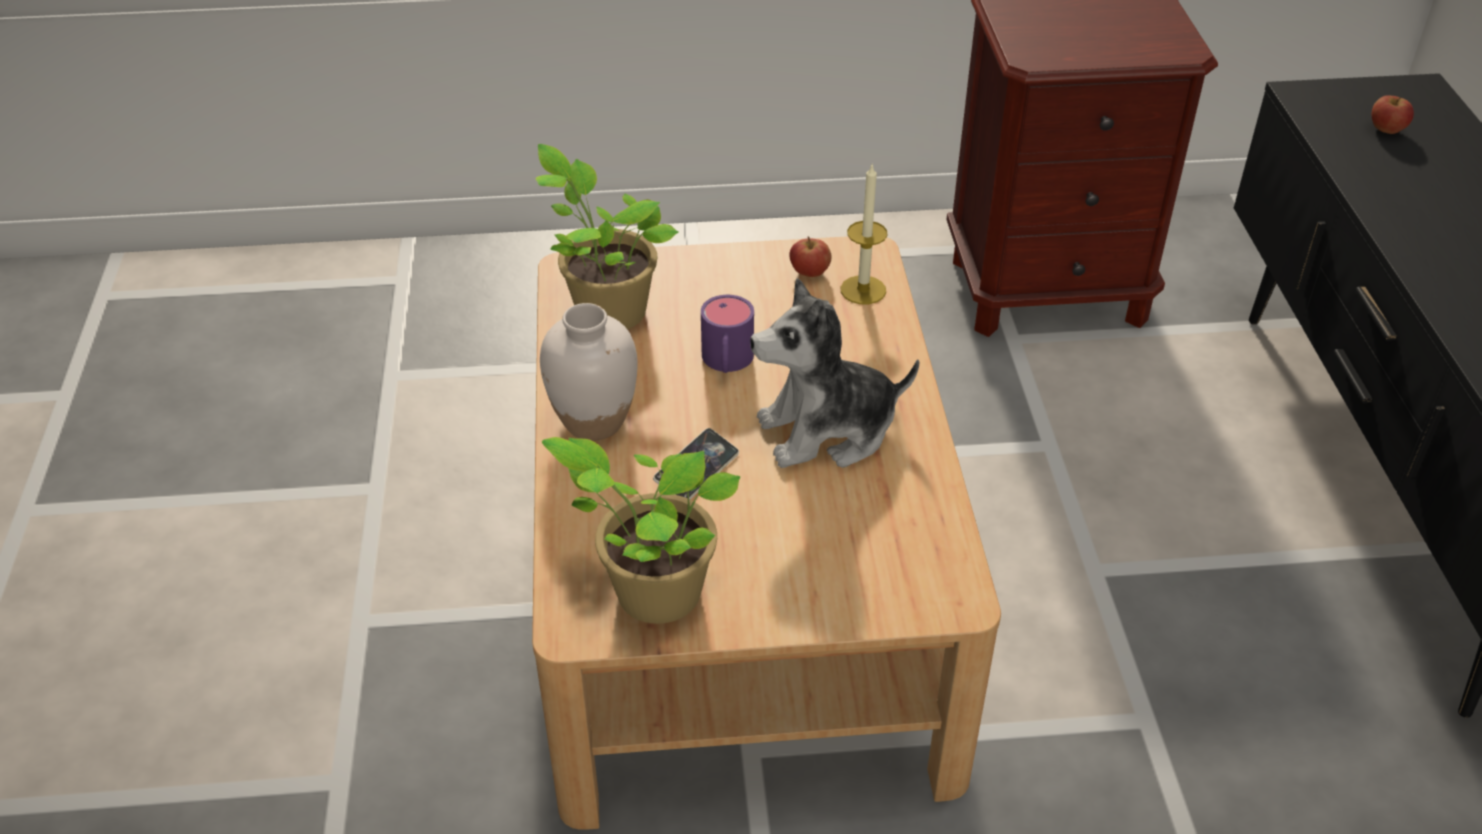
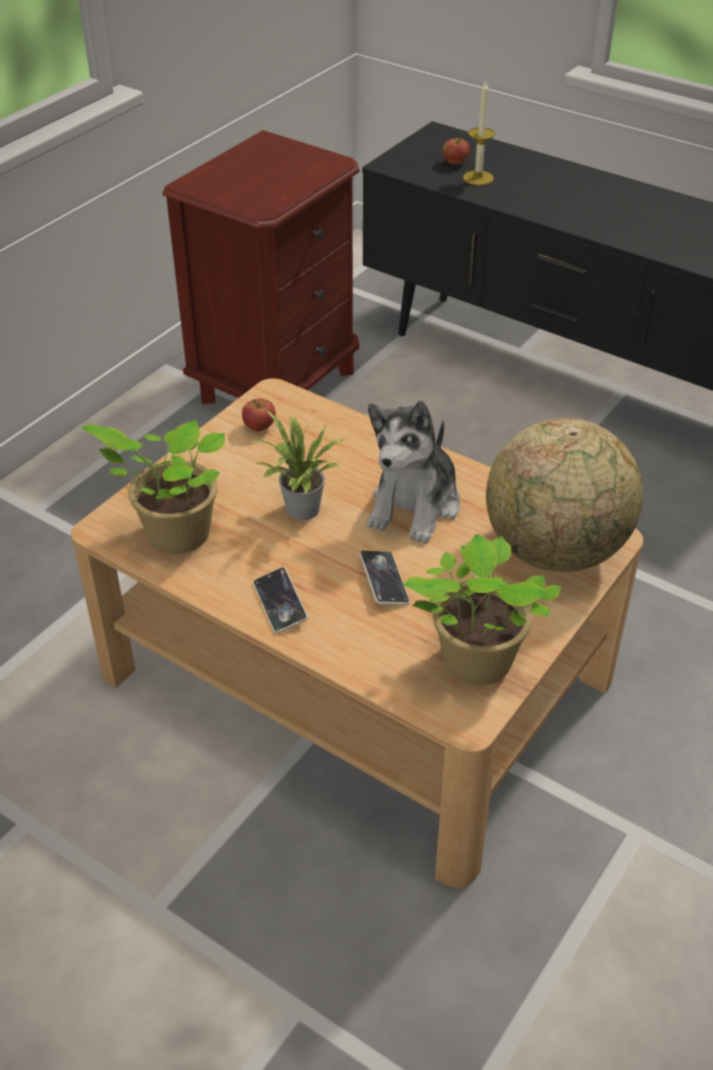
camera: 50 degrees left, 0 degrees up
white vase [540,303,637,441] -> phone [253,567,308,633]
purple mug [701,295,754,373] -> potted plant [251,410,346,520]
candle [841,165,887,304] -> candle moved to [463,80,495,185]
none -> globe [486,418,643,572]

